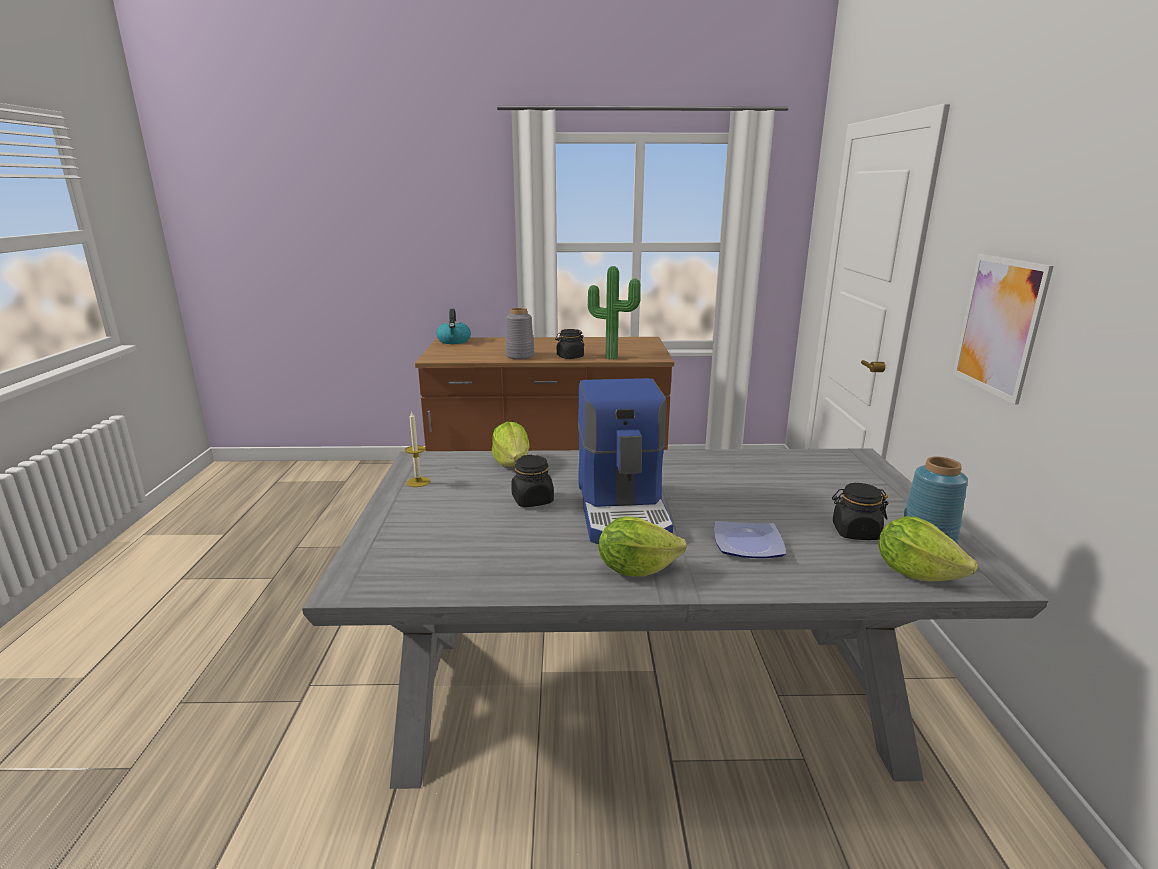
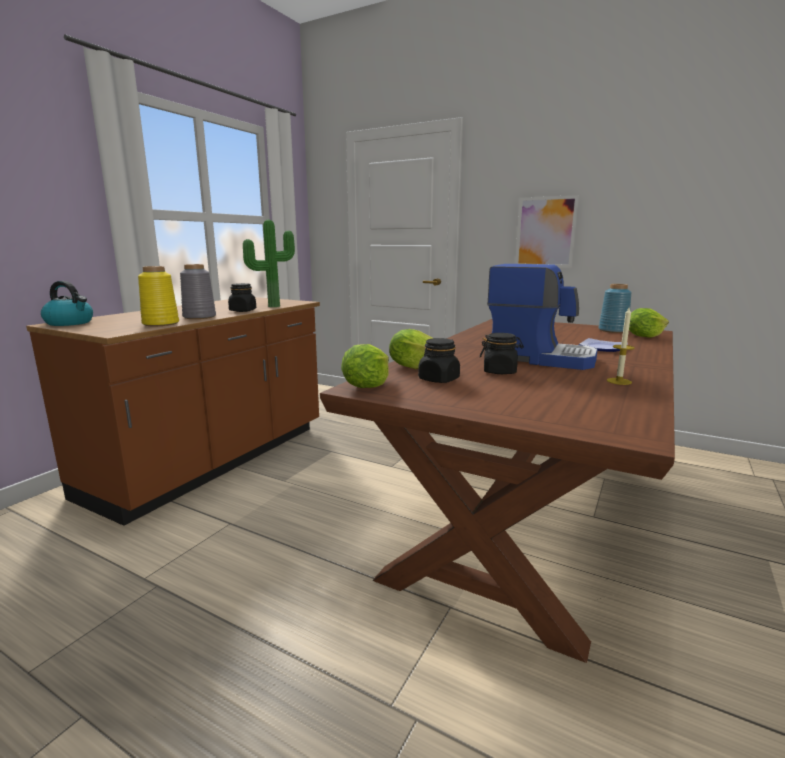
camera: 60 degrees left, 5 degrees down
grey dining table [302,448,1048,789] -> brown dining table [320,319,675,663]
candle [405,410,430,487] -> candle moved to [607,308,635,385]
lettuce [599,516,687,576] -> lettuce moved to [341,344,389,388]
black jar [832,483,889,540] -> black jar moved to [418,338,460,383]
none -> yellow vase [138,266,179,326]

